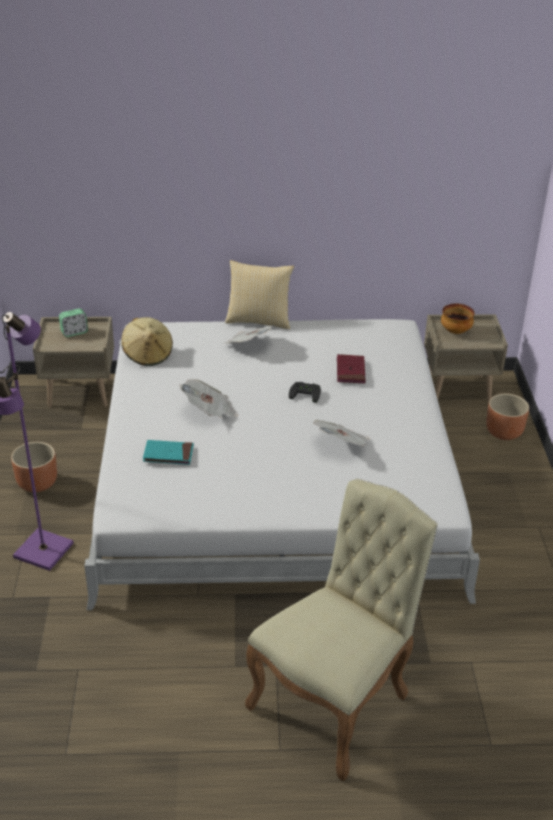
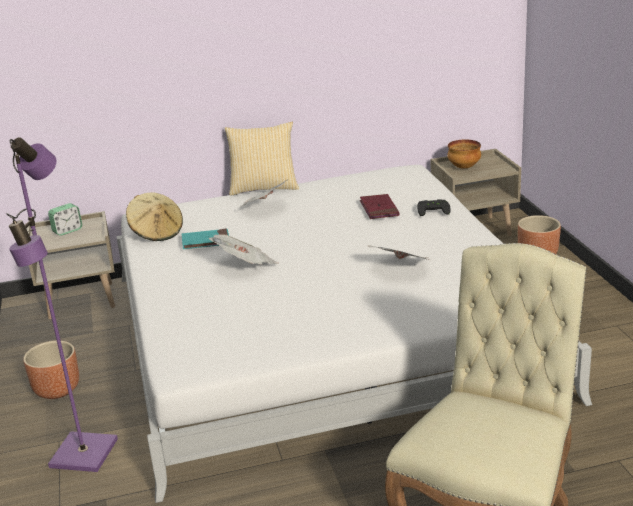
camera: 10 degrees left, 10 degrees down
turquoise book [143,440,193,465] -> turquoise book moved to [182,229,229,249]
black game controller [289,382,321,403] -> black game controller moved to [417,200,451,216]

